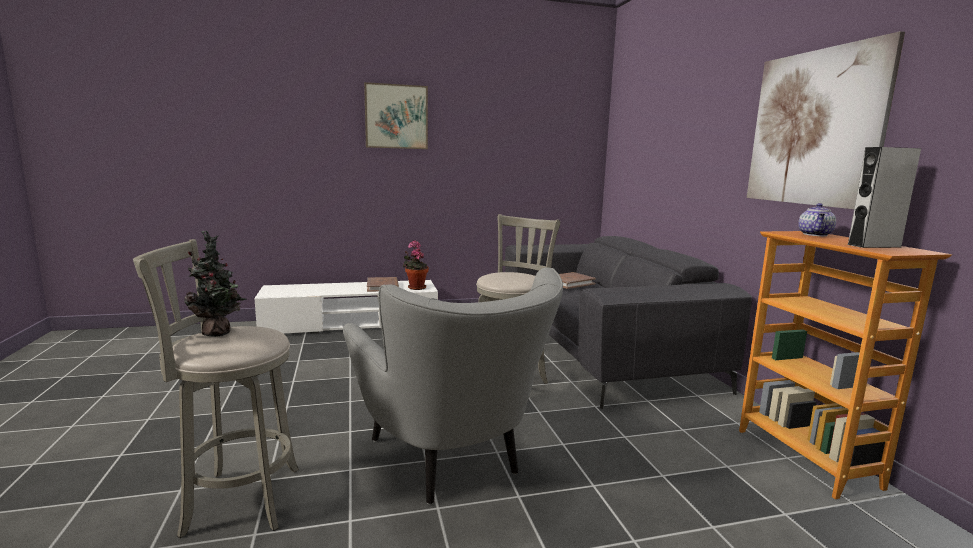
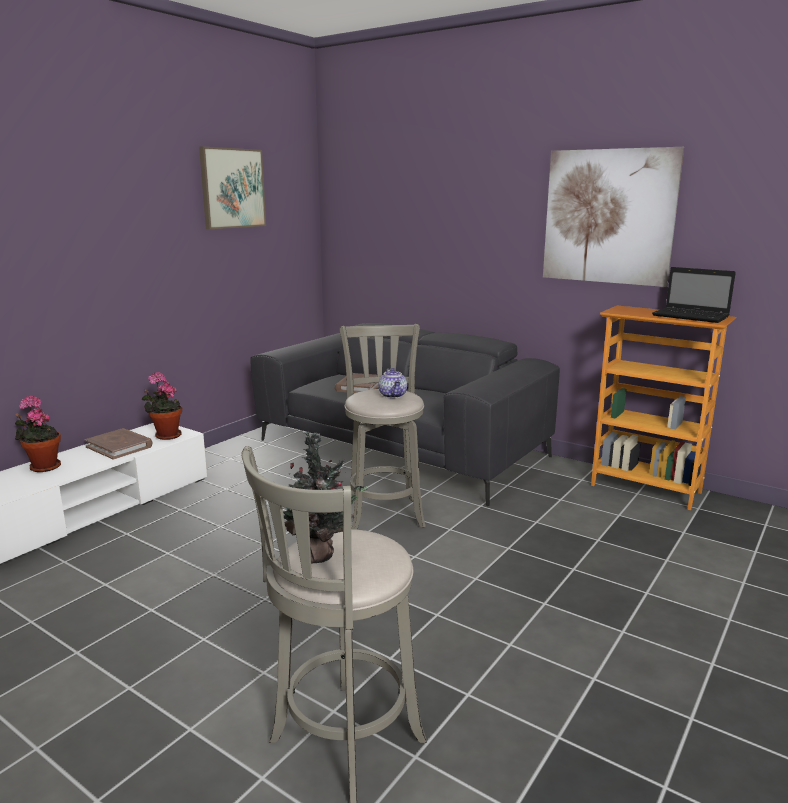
camera: 40 degrees left, 5 degrees up
grey armchair [343,267,563,505] -> none
picture [364,82,428,149] -> picture moved to [199,146,266,229]
teapot [798,203,836,236] -> teapot moved to [378,368,407,398]
grey speaker [847,147,921,248] -> laptop [652,267,736,323]
none -> potted plant [15,395,61,472]

